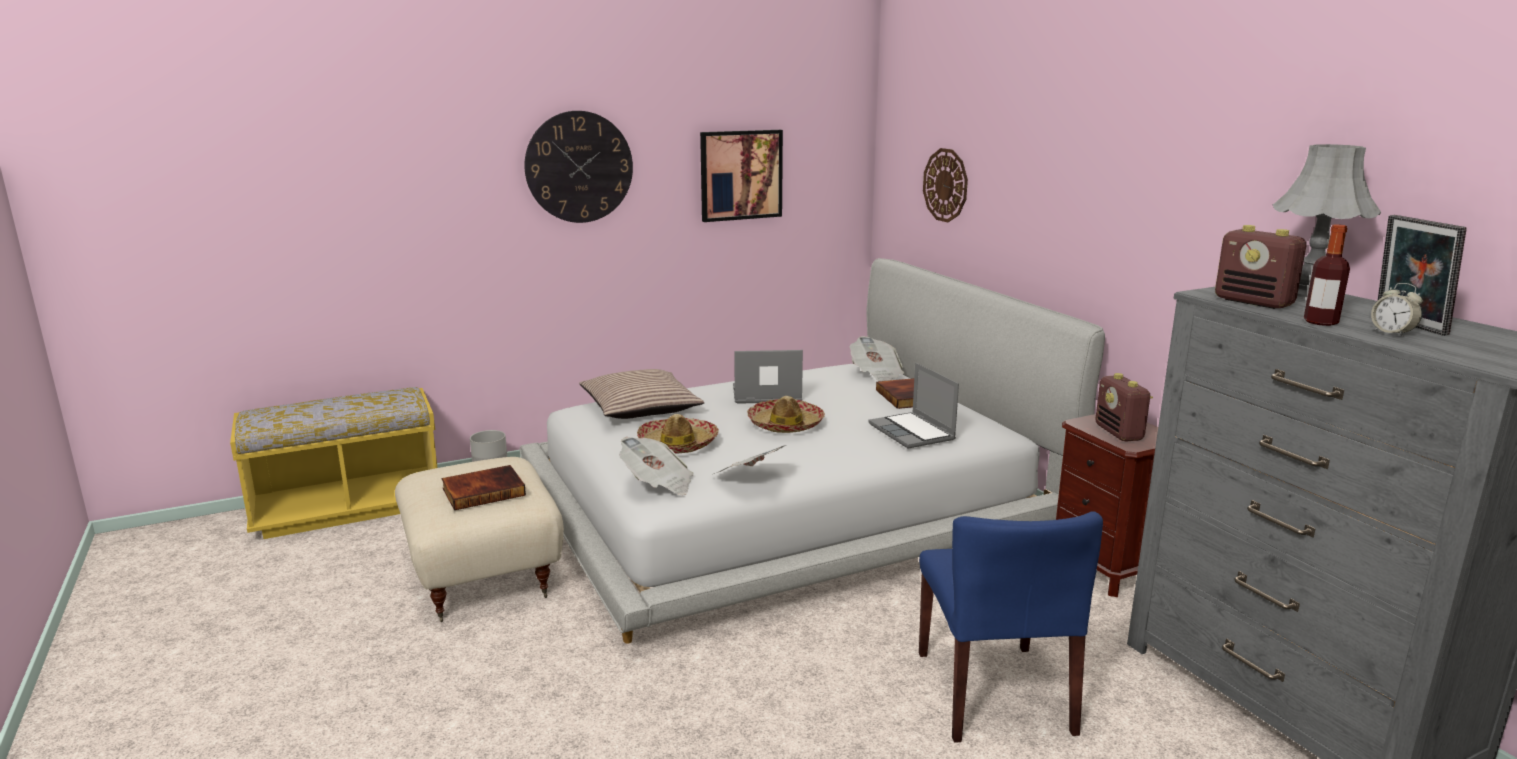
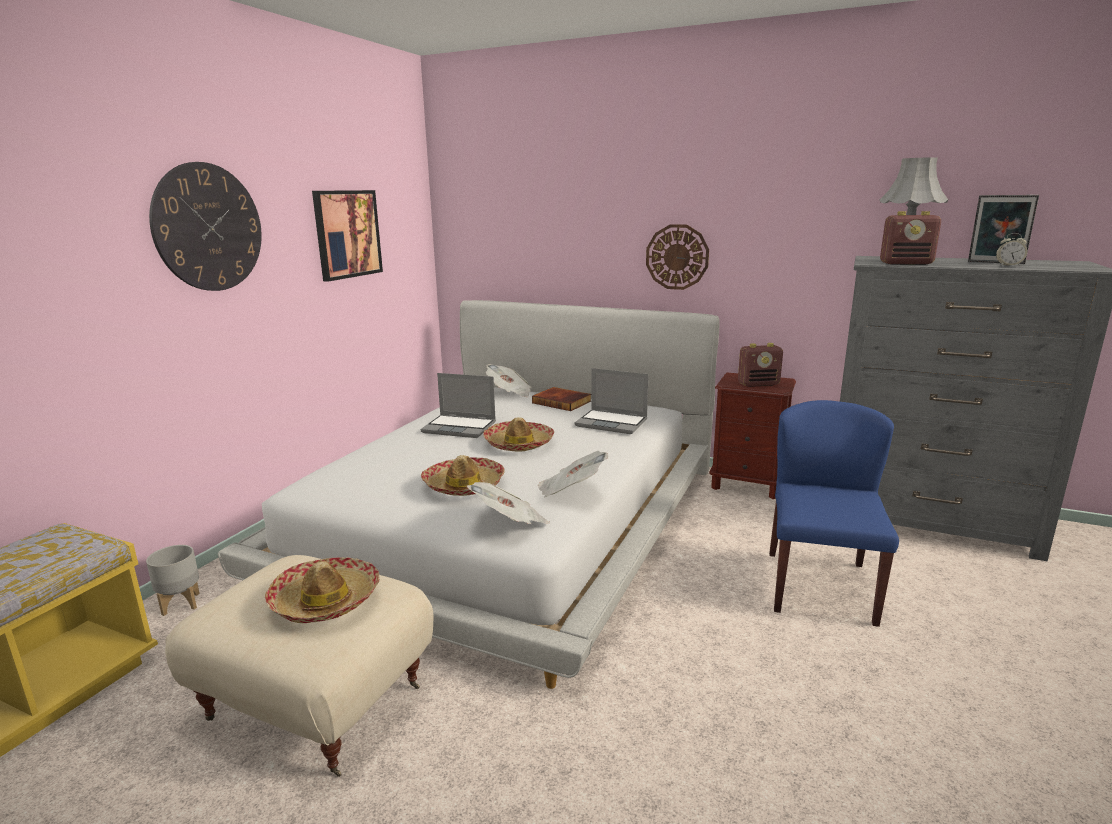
camera: 40 degrees left, 0 degrees up
book [441,465,526,510] -> hat [265,557,380,623]
pillow [579,369,704,419] -> none
laptop [733,350,803,404] -> laptop turned 120 degrees counterclockwise [421,373,496,438]
blue chair [919,512,1103,743] -> blue chair turned 120 degrees counterclockwise [769,400,899,627]
wall clock [923,148,968,223] -> wall clock moved to [646,224,709,290]
radio [1095,373,1153,442] -> radio turned 45 degrees counterclockwise [738,343,783,387]
bottle [1304,224,1350,326] -> none

